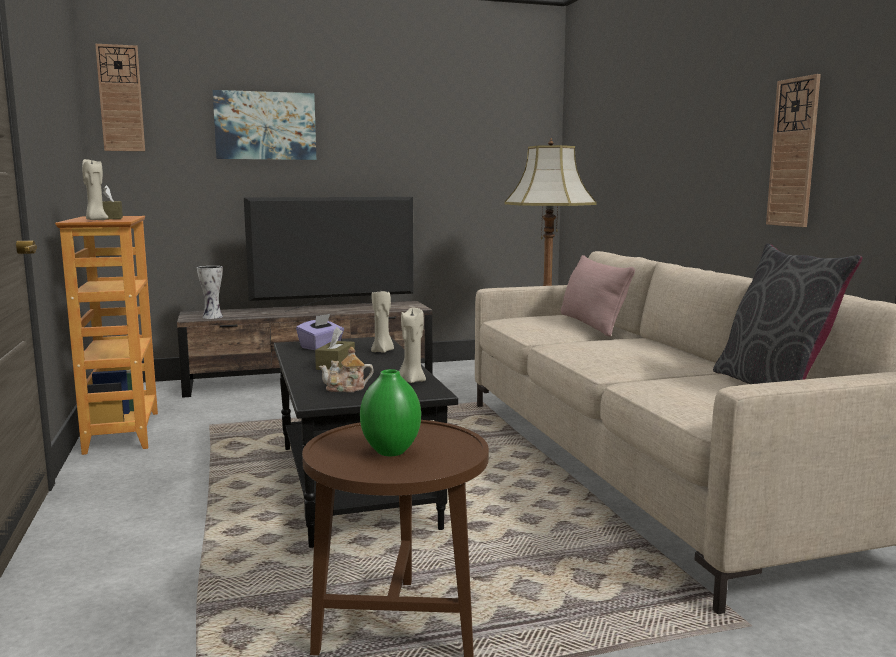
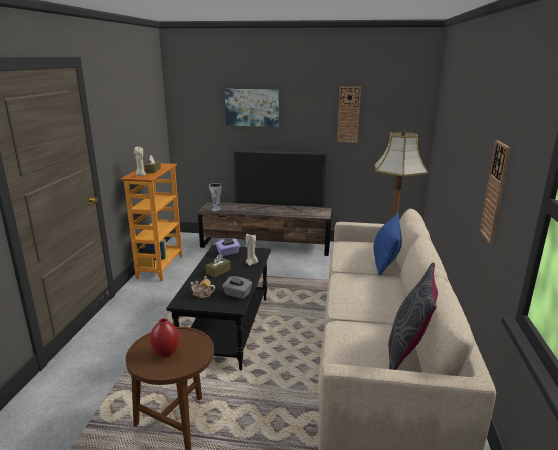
camera: 25 degrees right, 10 degrees up
wall clock [95,44,145,151] -> wall clock moved to [337,87,361,143]
green vase [360,369,421,456] -> red vase [150,318,179,357]
beige candle [399,308,426,383] -> grey tissue box [222,276,252,299]
pink pillow [561,255,635,337] -> blue pillow [374,213,402,275]

